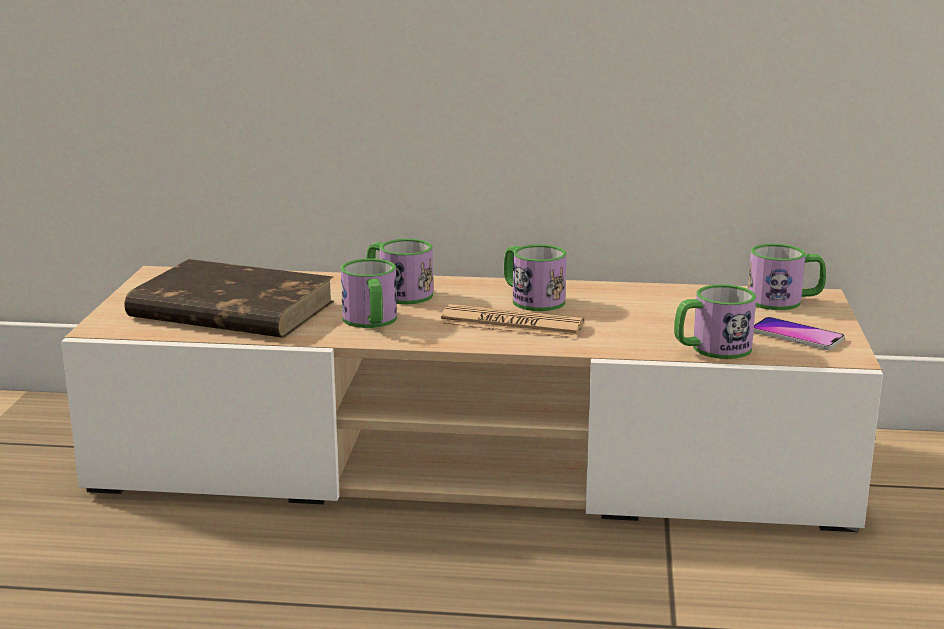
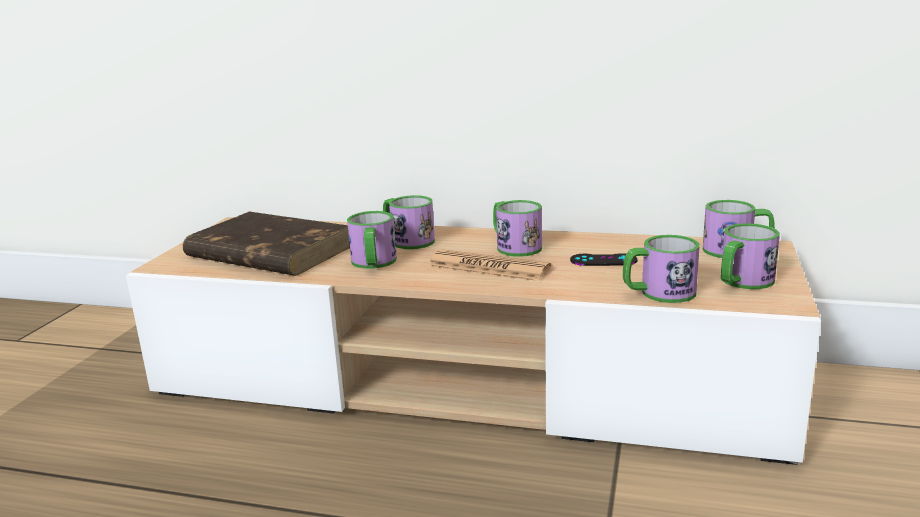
camera: 10 degrees right, 0 degrees up
phone [753,317,845,350] -> mug [721,223,780,289]
none -> black game controller [570,253,637,266]

